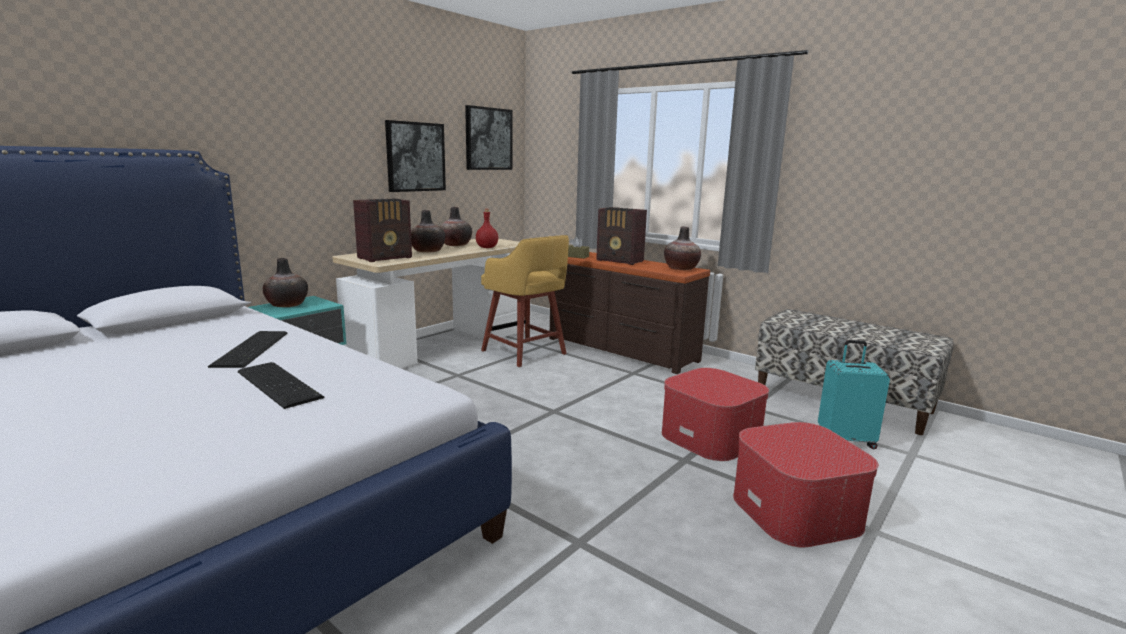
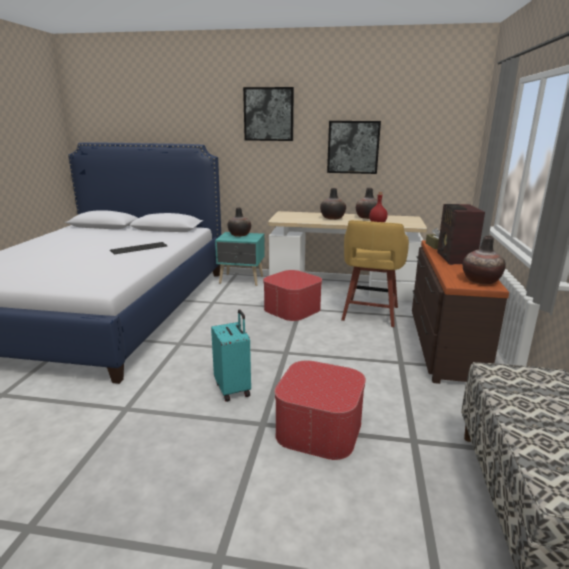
camera: 60 degrees right, 5 degrees up
keyboard [238,362,324,409] -> none
radio [353,198,412,262] -> none
picture [465,105,512,170] -> picture moved to [243,87,294,141]
ottoman [733,422,879,547] -> ottoman moved to [263,270,322,321]
turquoise suitcase [818,340,890,449] -> turquoise suitcase moved to [211,309,251,402]

